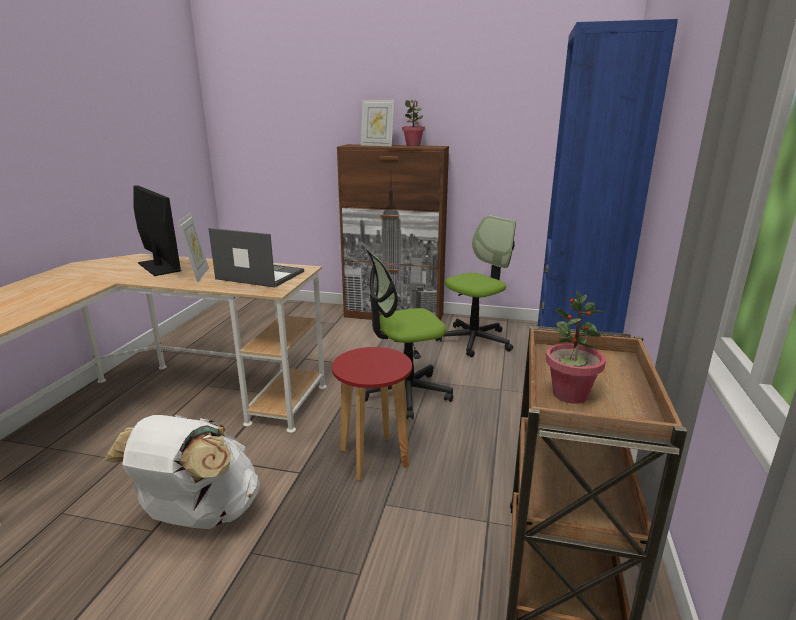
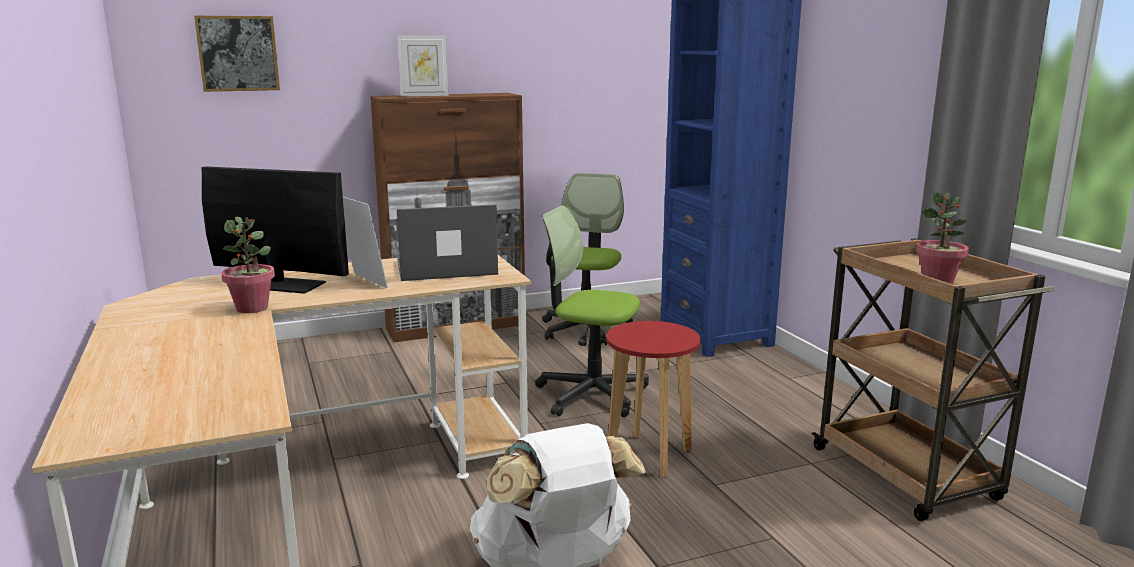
camera: 35 degrees left, 5 degrees down
office chair [365,249,453,419] -> office chair turned 75 degrees clockwise [535,205,649,417]
potted plant [402,100,425,146] -> potted plant moved to [221,217,275,313]
none -> picture [194,16,280,92]

